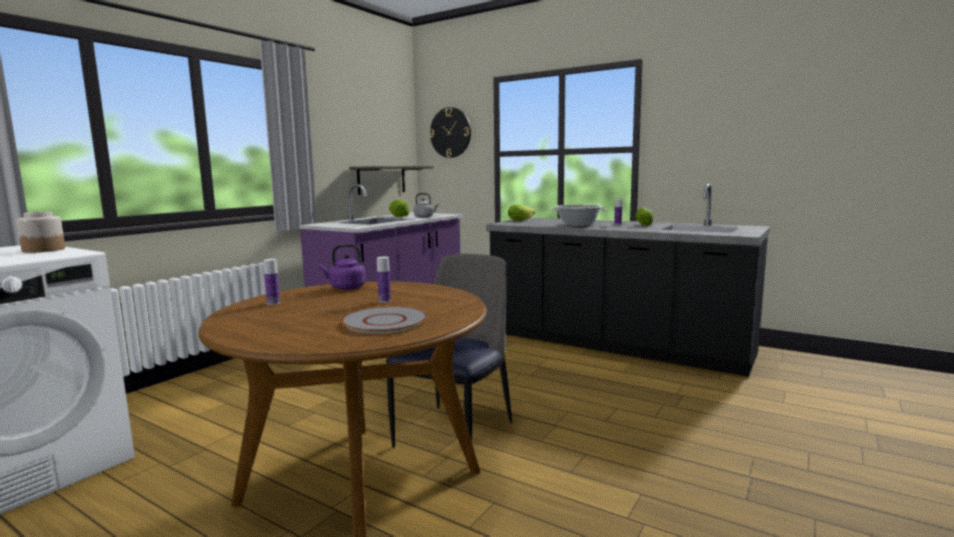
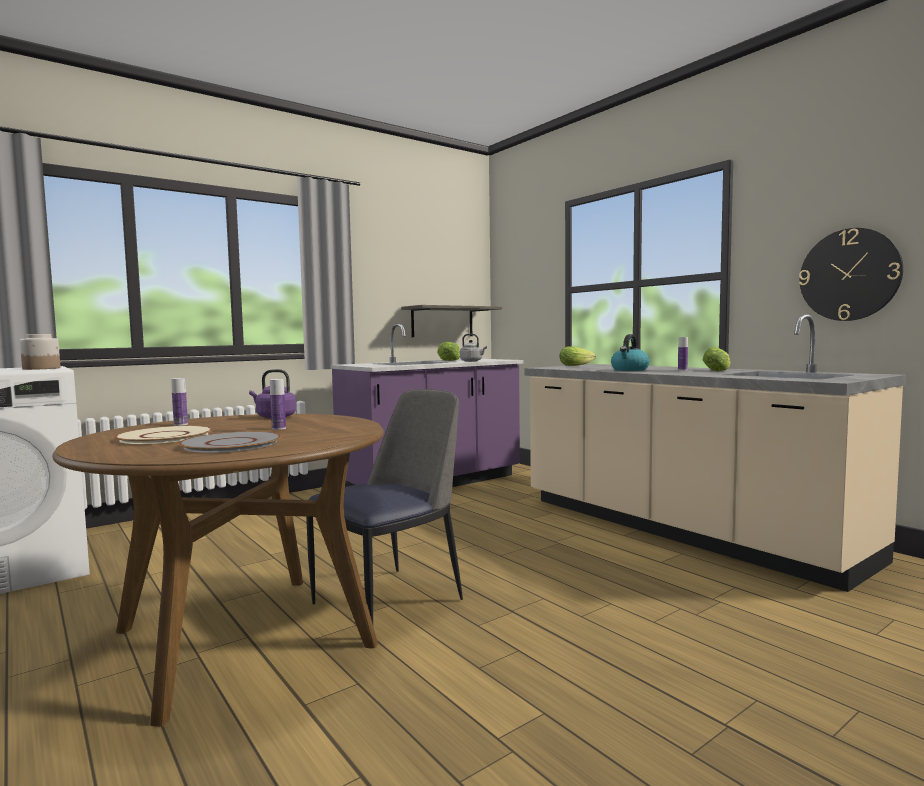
camera: 20 degrees right, 5 degrees down
wall clock [429,107,471,158] -> wall clock moved to [799,228,903,321]
black counter [486,184,770,377] -> beige counter [524,314,906,592]
cooking pot [550,205,607,227] -> kettle [611,334,650,371]
none -> beige plate [114,426,213,444]

